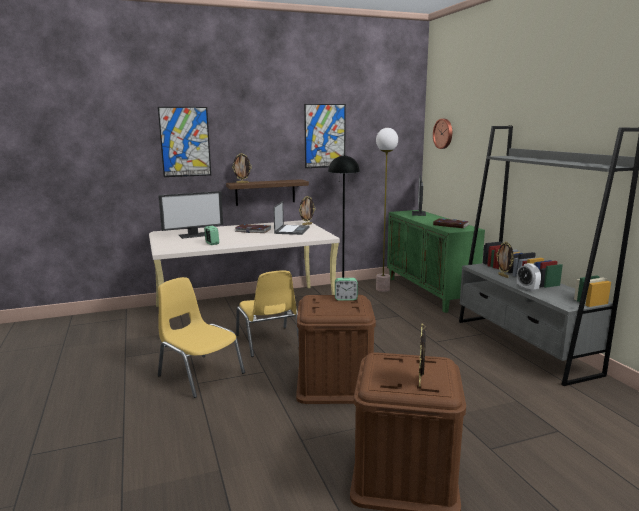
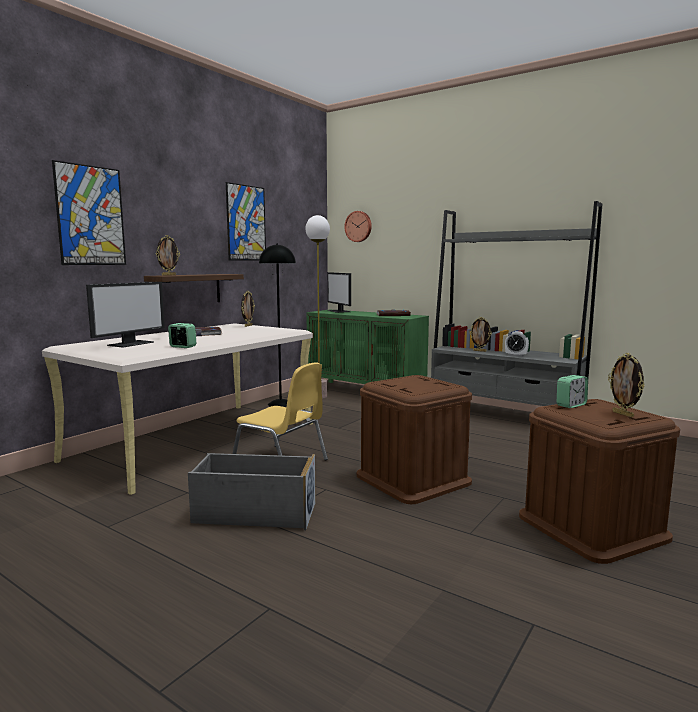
camera: 35 degrees left, 5 degrees down
yellow chair [158,277,245,398] -> grey storage box [188,453,315,530]
laptop [273,201,310,235] -> none
alarm clock [335,278,358,301] -> alarm clock moved to [557,375,588,408]

